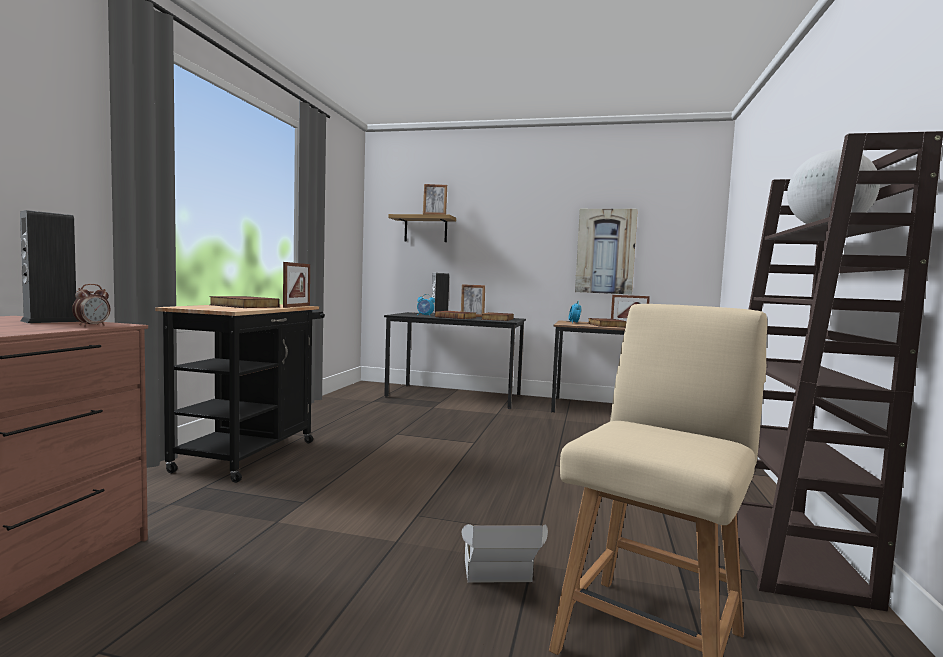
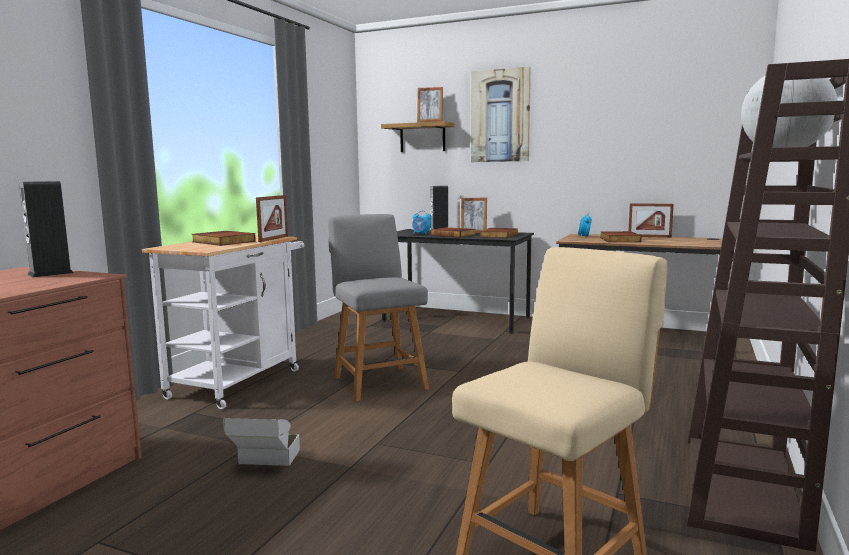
camera: 10 degrees right, 5 degrees up
alarm clock [72,284,110,327] -> none
black cart [155,304,325,483] -> white cart [142,235,304,409]
cardboard box [462,524,548,583] -> cardboard box moved to [223,418,300,466]
picture [575,209,638,294] -> picture moved to [471,67,531,162]
none -> grey chair [328,214,429,402]

